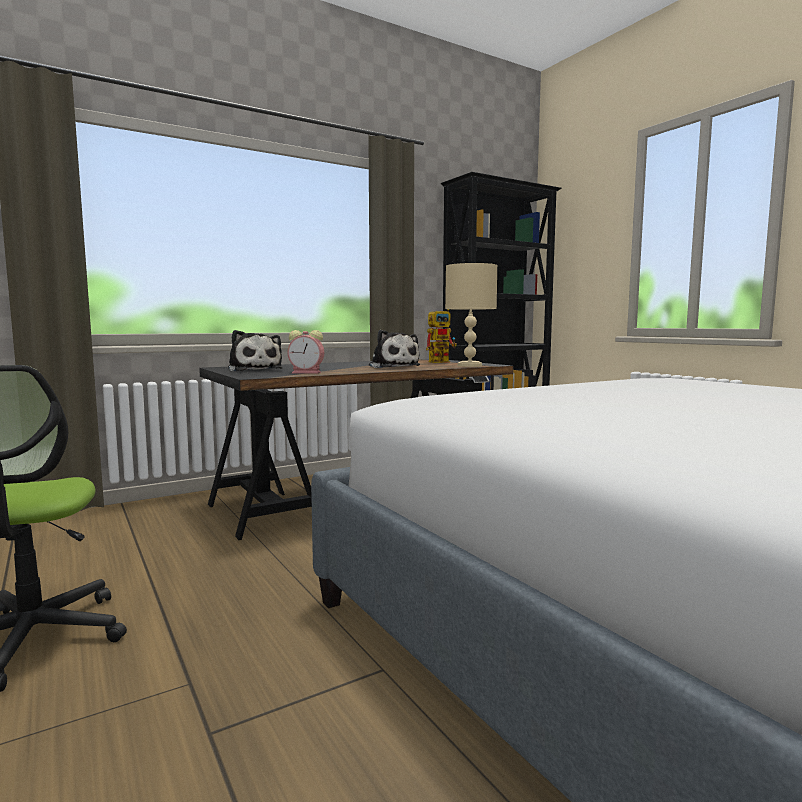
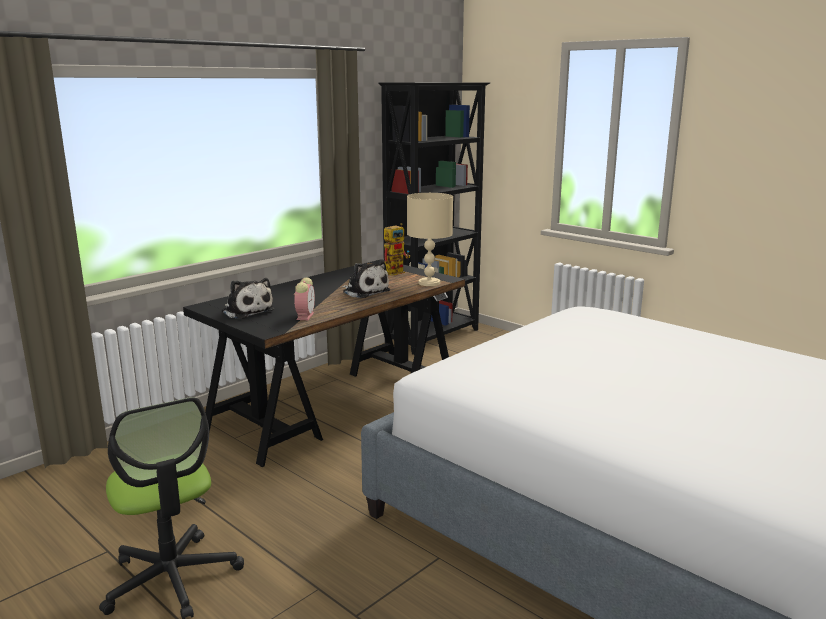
camera: 15 degrees left, 10 degrees up
alarm clock [287,330,324,374] -> alarm clock turned 75 degrees counterclockwise [294,278,315,320]

